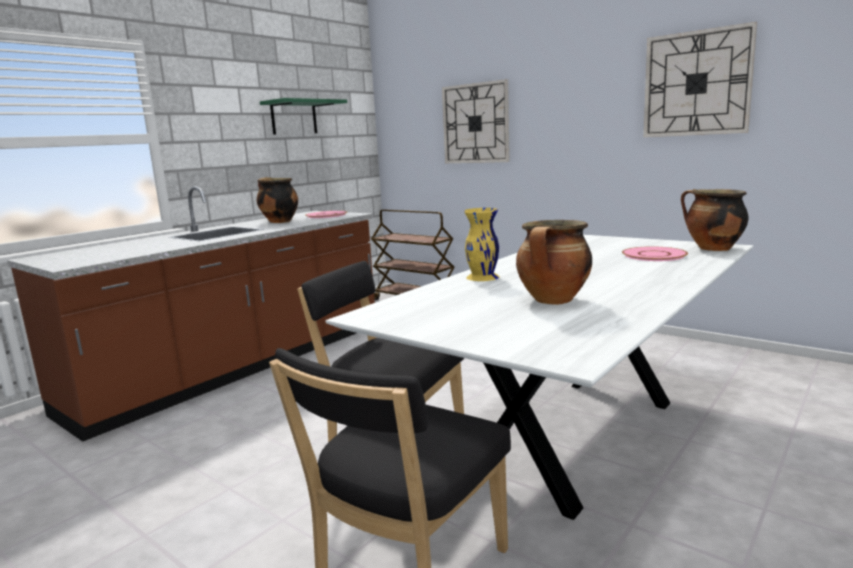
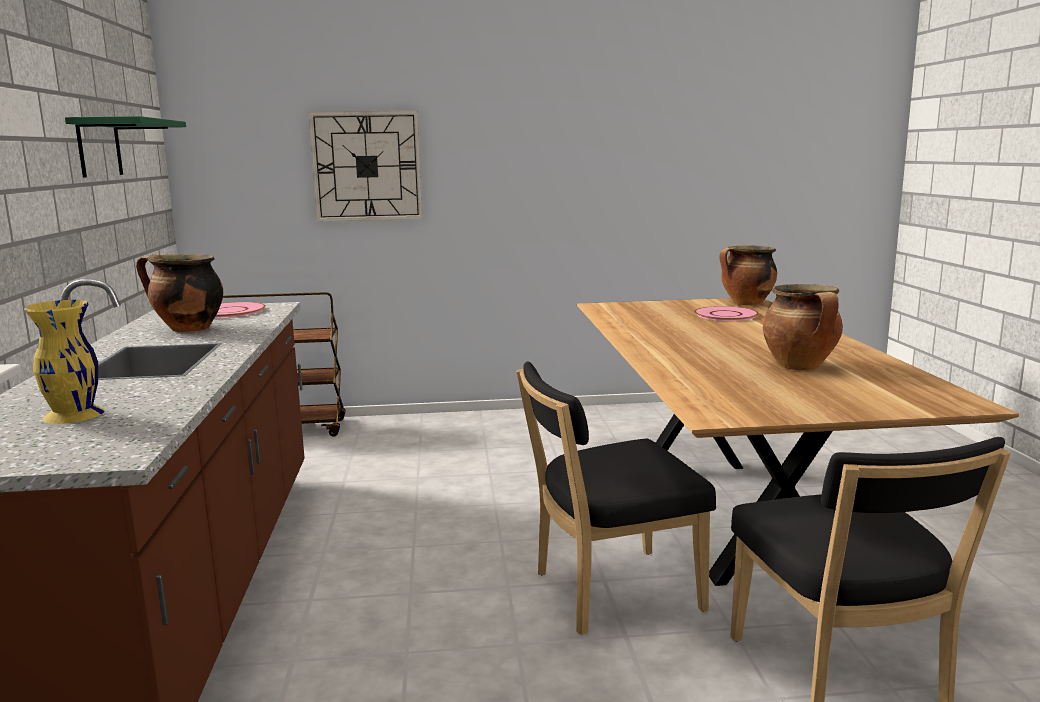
camera: 45 degrees left, 0 degrees up
white dining table [325,235,754,520] -> brown dining table [577,298,1019,586]
yellow vase [464,208,500,281] -> yellow vase moved to [24,300,105,424]
wall clock [644,22,757,137] -> none

